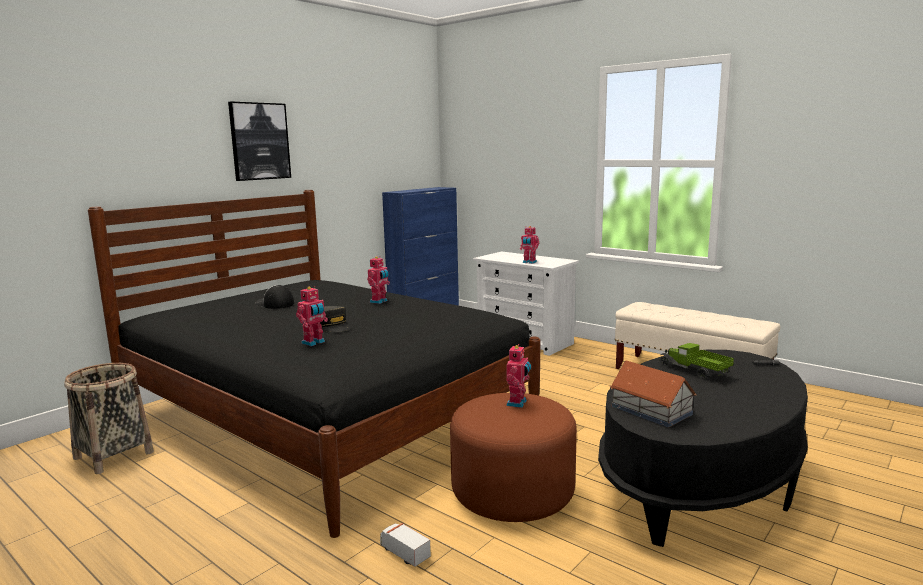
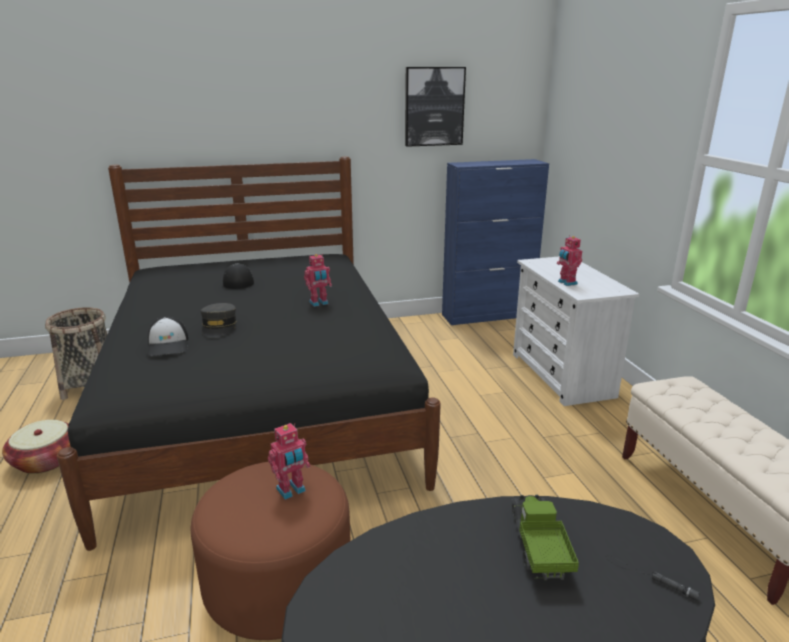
camera: 35 degrees right, 10 degrees up
picture [228,102,291,181] -> picture moved to [405,67,466,147]
toy robot [296,286,328,346] -> cap [147,317,189,356]
toy truck [380,523,431,567] -> none
toy house [610,360,697,427] -> none
none -> basket [2,420,71,474]

